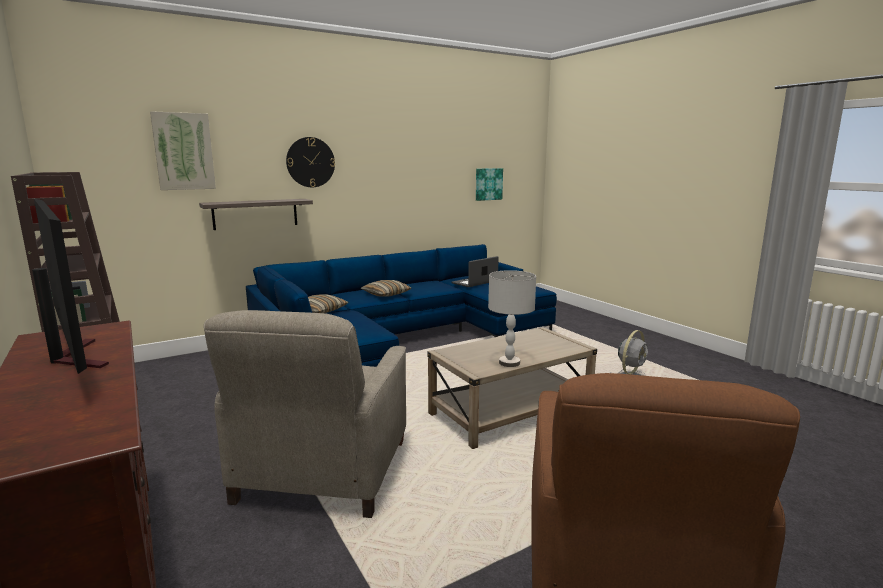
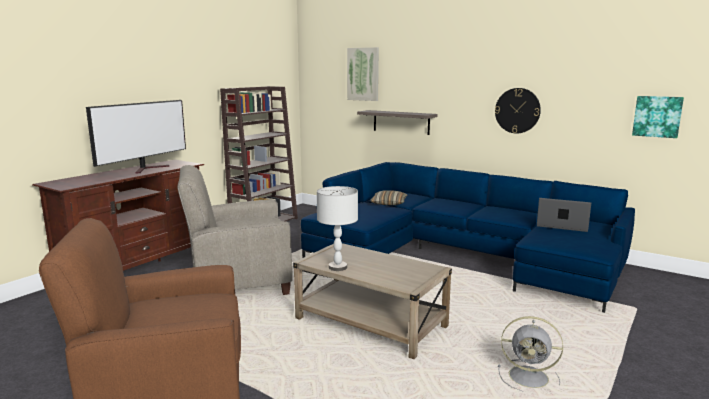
camera: 65 degrees right, 0 degrees up
wall clock [286,137,335,187] -> wall clock moved to [495,88,541,133]
pillow [361,280,411,297] -> none

